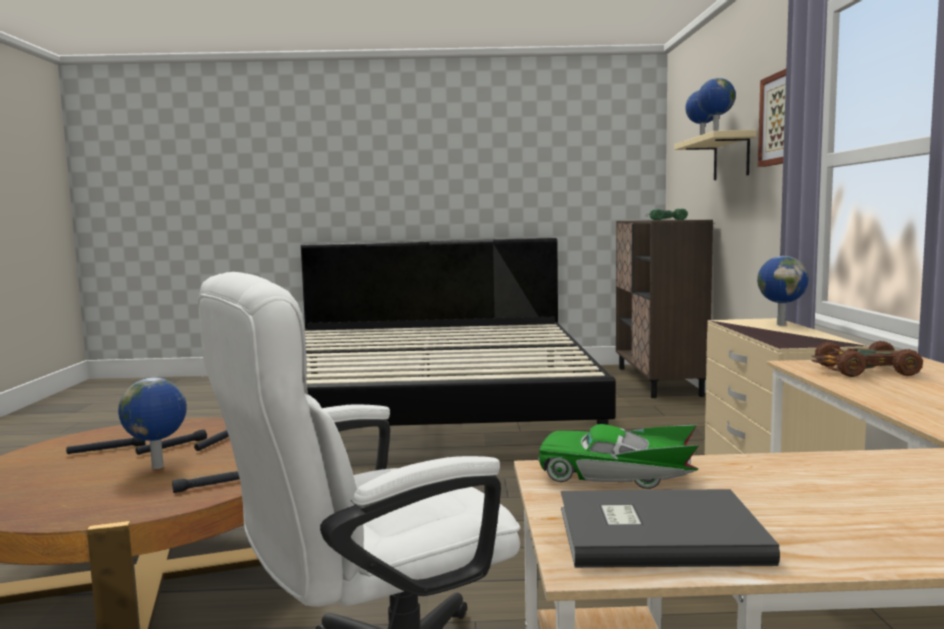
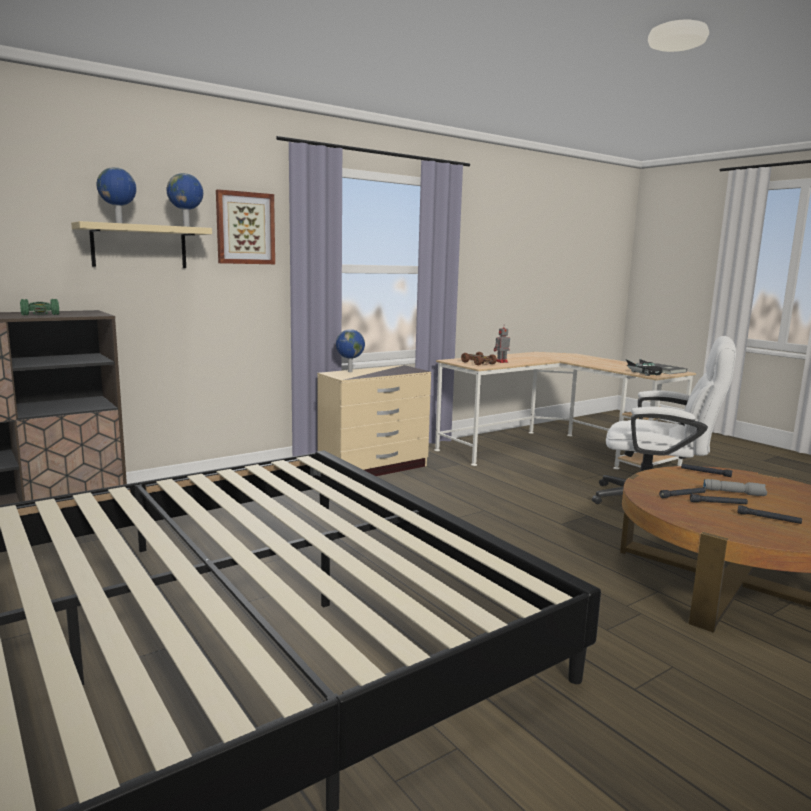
camera: 125 degrees left, 5 degrees up
globe [118,377,187,469] -> grey flashlight [703,479,767,496]
green toy car [538,424,699,489] -> black toy car [626,359,663,376]
none -> toy robot [494,324,510,363]

